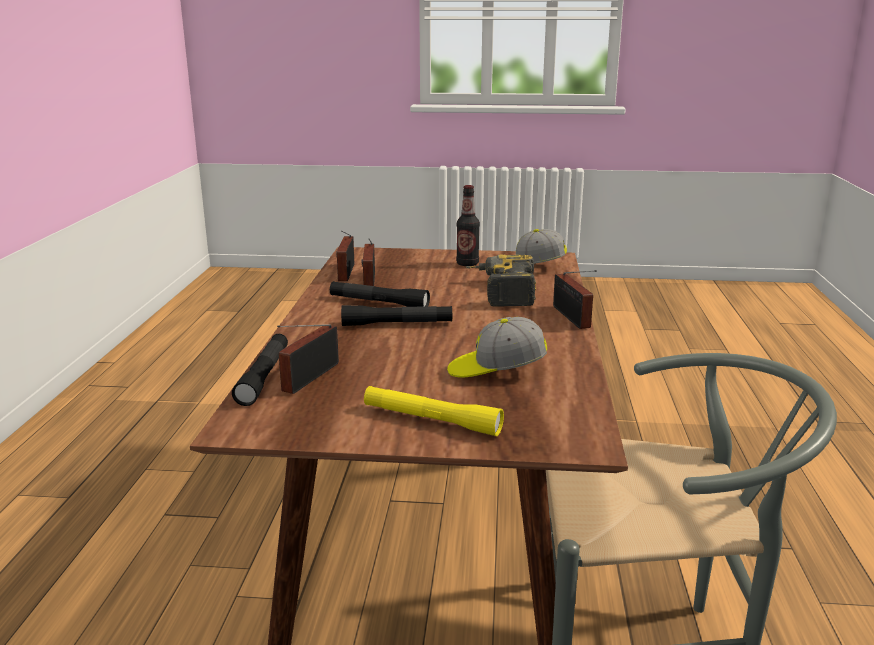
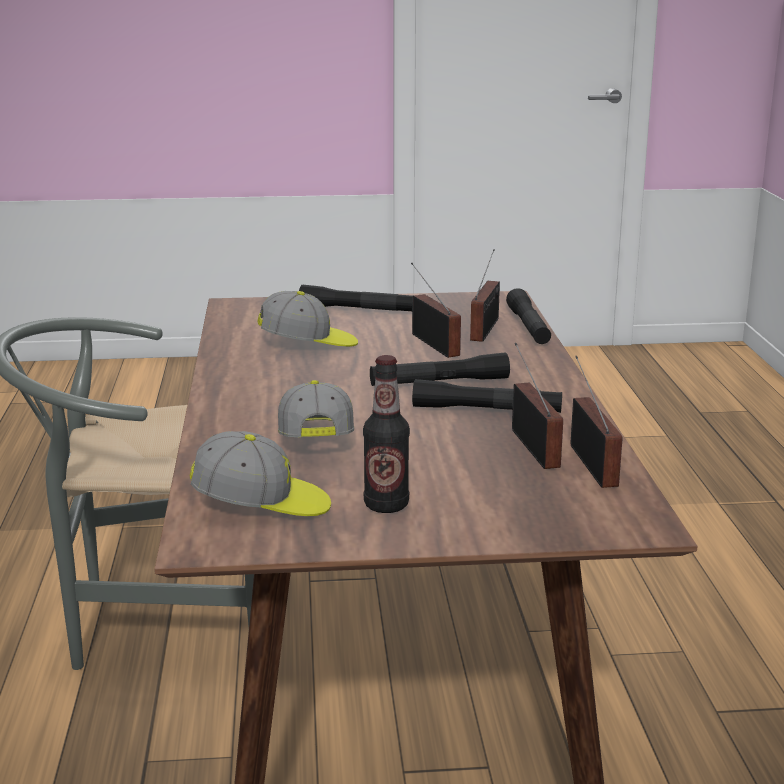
camera: 170 degrees right, 0 degrees up
yellow flashlight [364,386,504,436] -> black flashlight [299,285,415,311]
power drill [465,254,536,307] -> cap [278,380,354,437]
radio [553,270,597,329] -> radio moved to [411,263,461,358]

